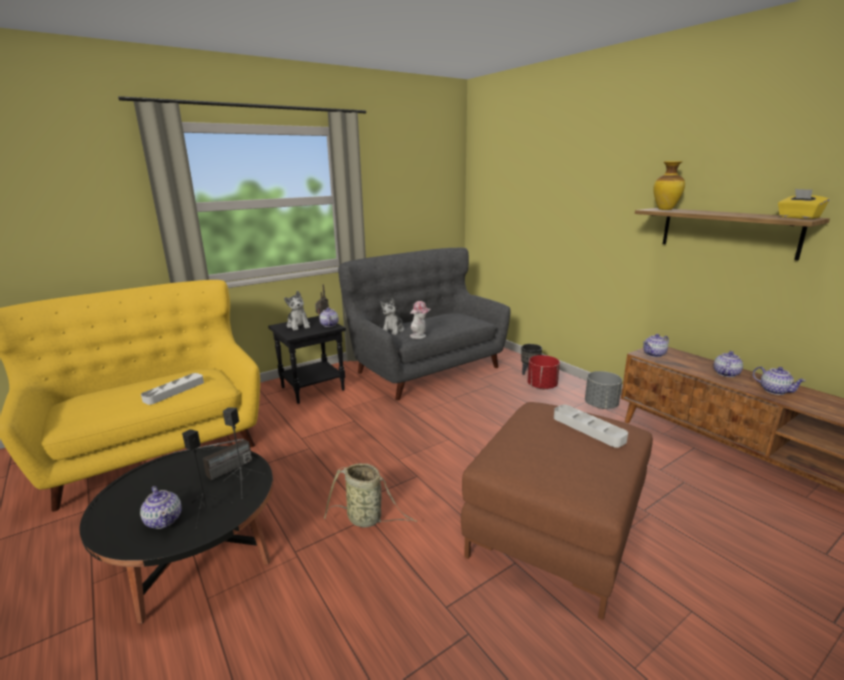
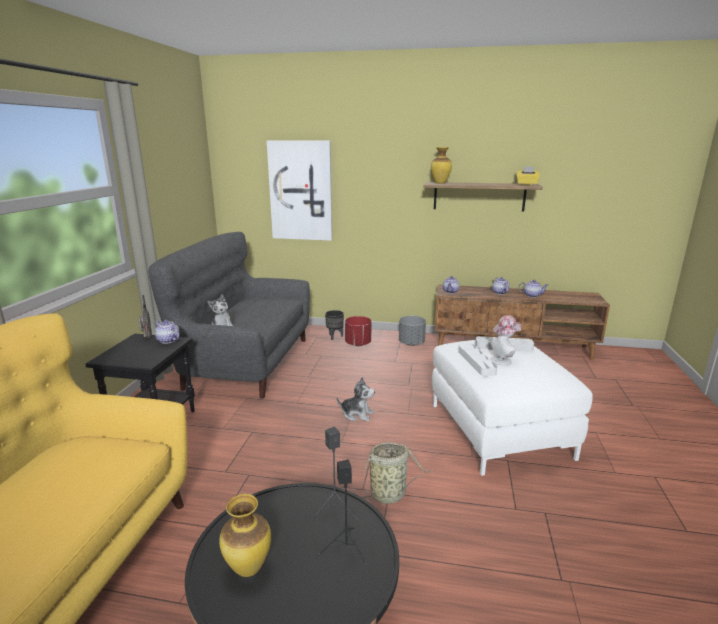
camera: 45 degrees left, 0 degrees up
teapot [140,486,182,529] -> none
grey tray [141,373,204,405] -> grey tray moved to [458,343,497,376]
radio [174,439,252,481] -> none
plush toy [284,291,310,331] -> plush toy moved to [336,377,375,421]
hat [410,301,431,339] -> hat moved to [490,315,521,366]
brown ottoman [461,402,653,620] -> white ottoman [432,340,593,476]
none -> vase [219,494,271,577]
none -> picture [267,140,332,241]

